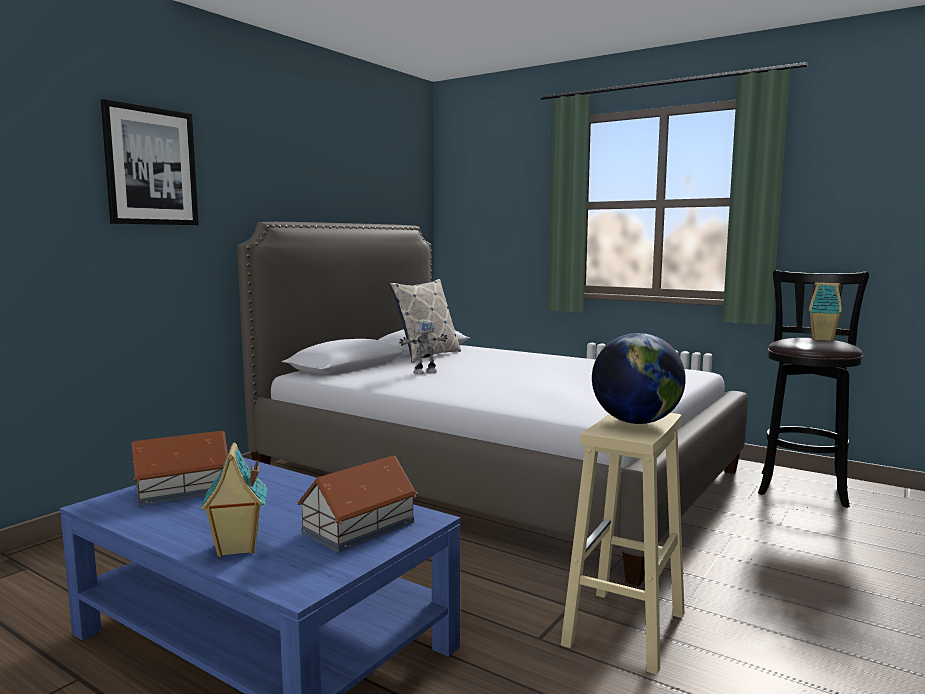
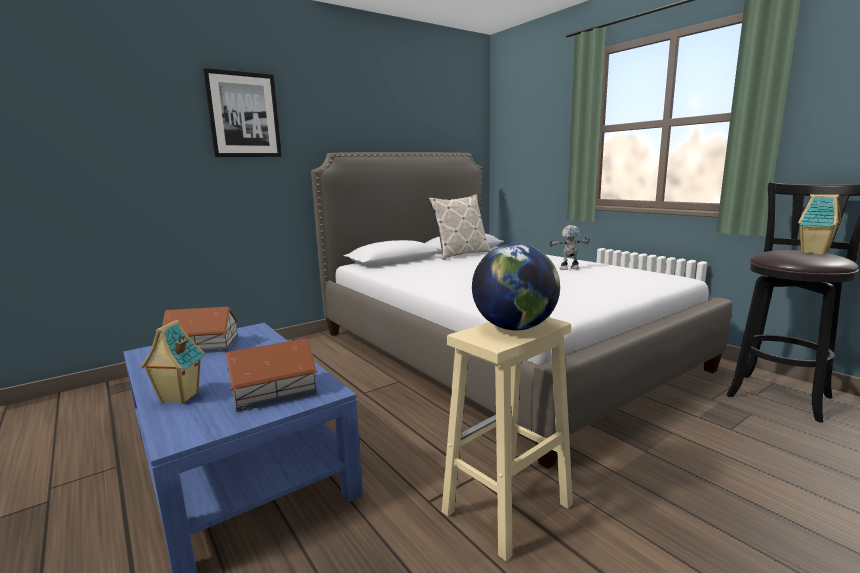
camera: 20 degrees right, 5 degrees up
toy robot [399,319,448,374] -> toy robot moved to [549,225,590,270]

